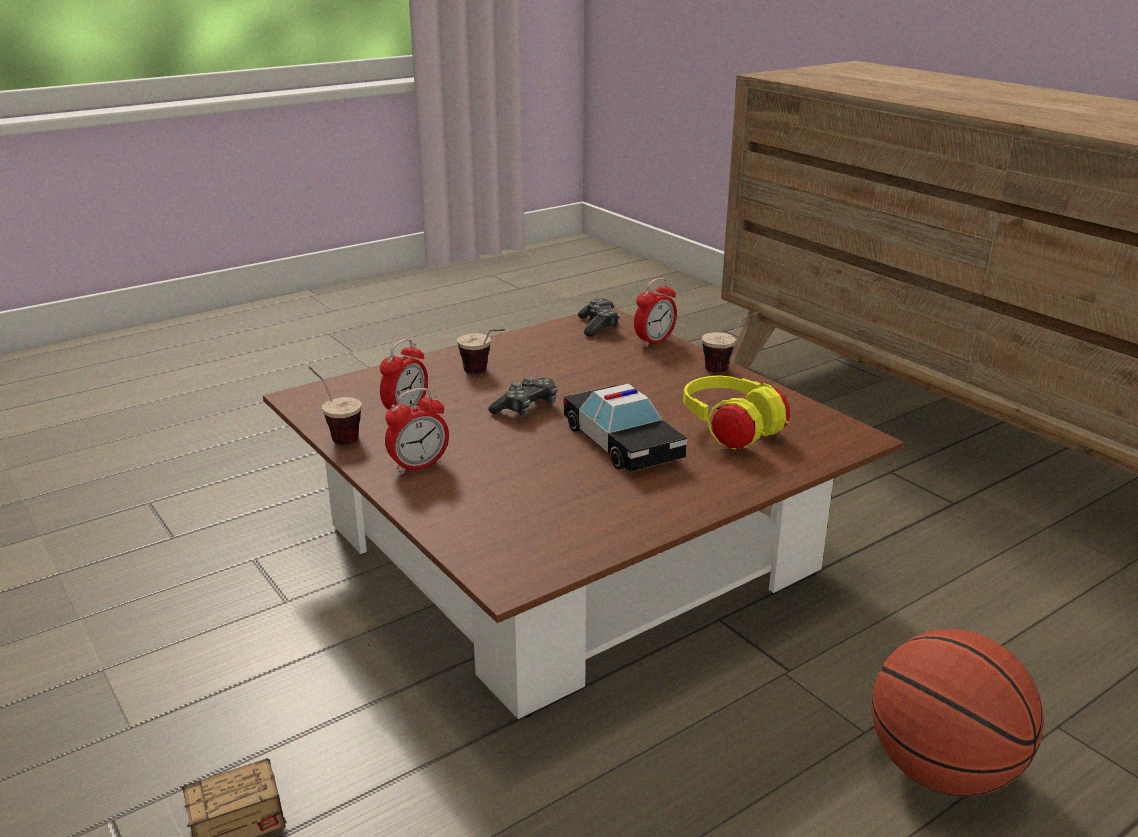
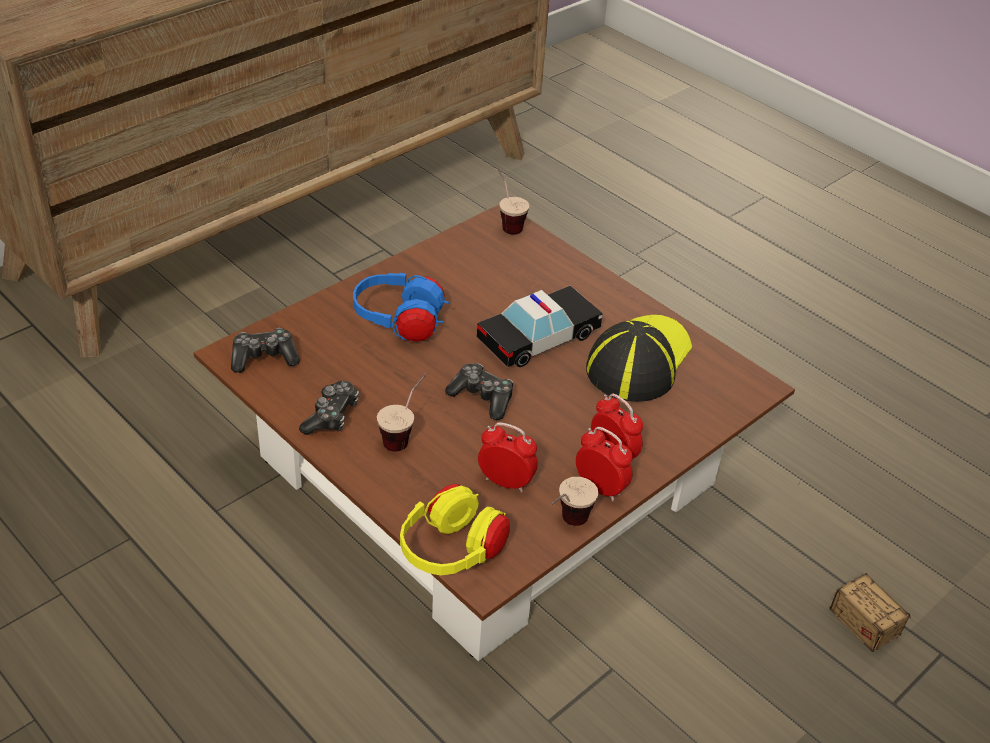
camera: 100 degrees left, 15 degrees up
alarm clock [634,278,677,348] -> alarm clock moved to [576,427,633,501]
yellow headphones [683,375,790,449] -> yellow headphones moved to [400,483,510,575]
cup [702,311,761,373] -> cup moved to [497,167,529,235]
basketball [872,629,1044,797] -> none
none -> game controller [299,381,359,435]
none -> blue headphones [353,273,449,342]
none -> cap [586,315,692,402]

